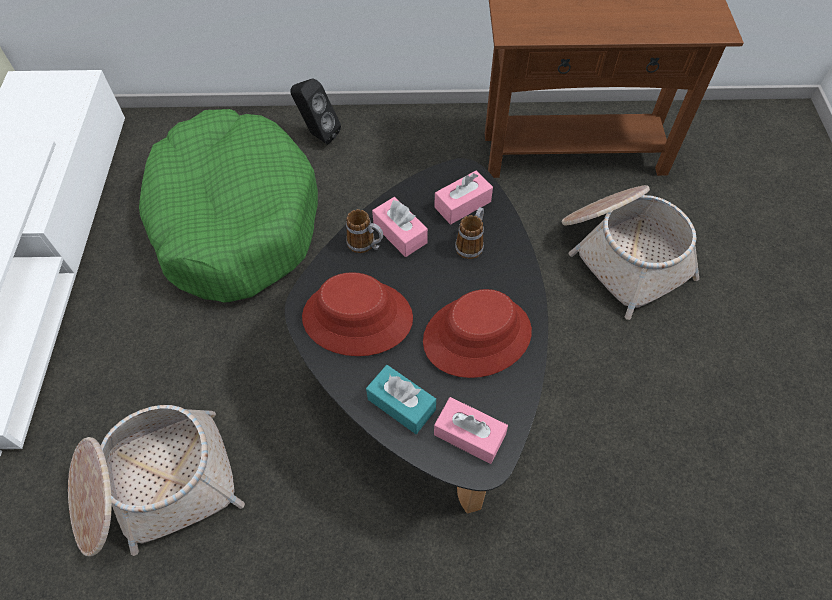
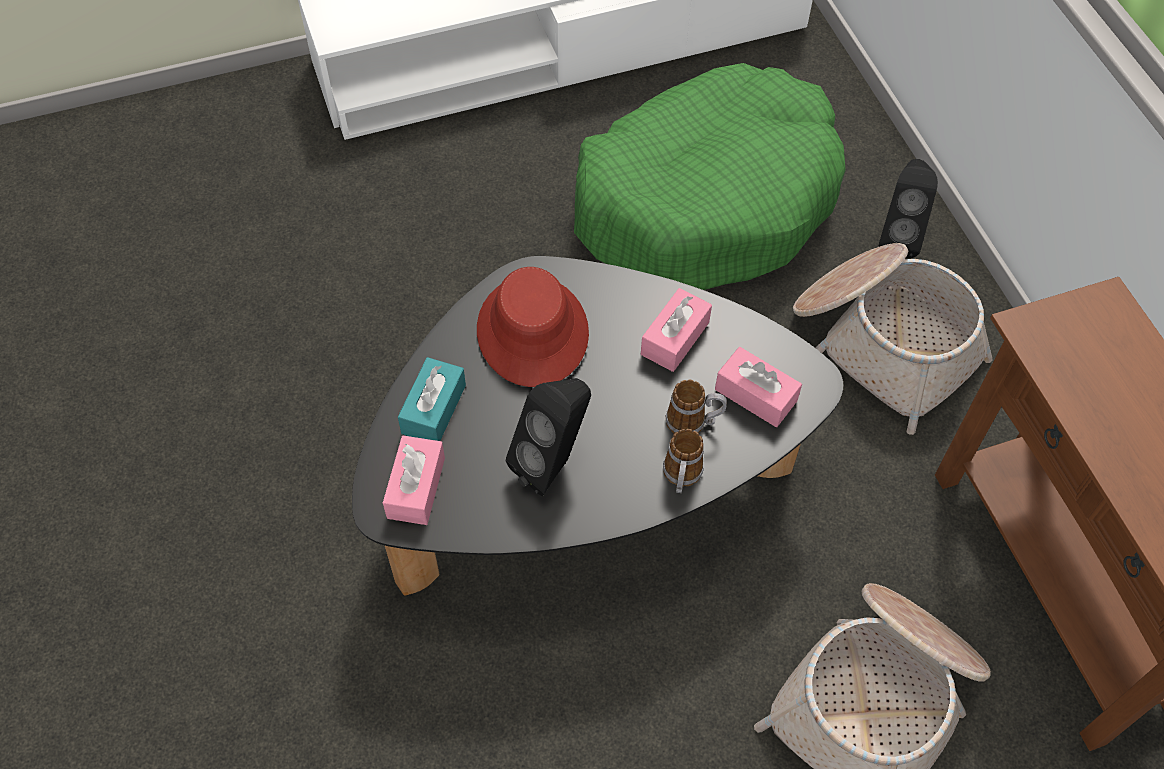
camera: 70 degrees right, 0 degrees up
basket [68,405,245,556] -> basket moved to [793,243,993,435]
mug [346,209,383,253] -> mug moved to [663,429,704,493]
red hat [423,289,532,378] -> black speaker [506,378,591,496]

